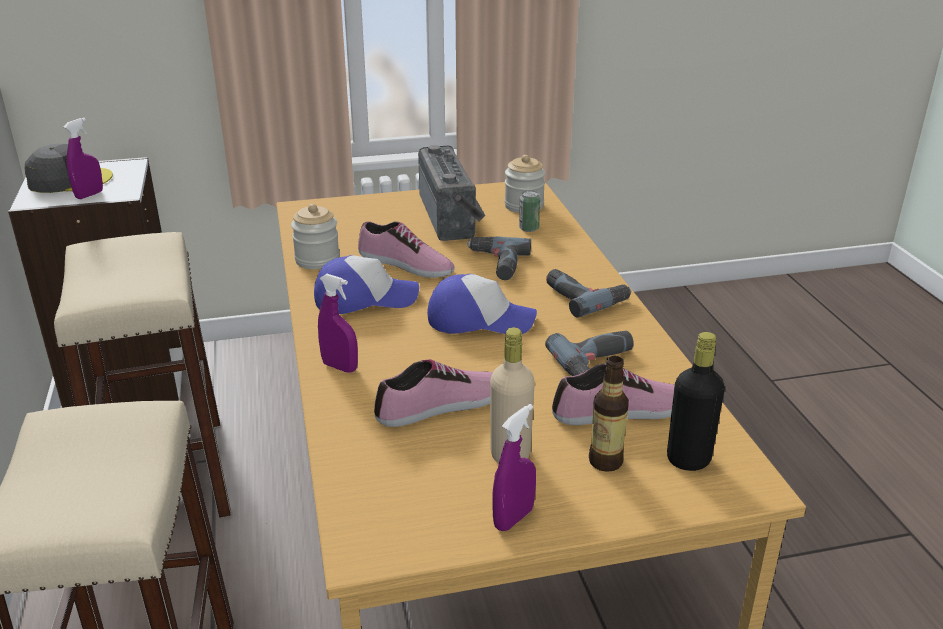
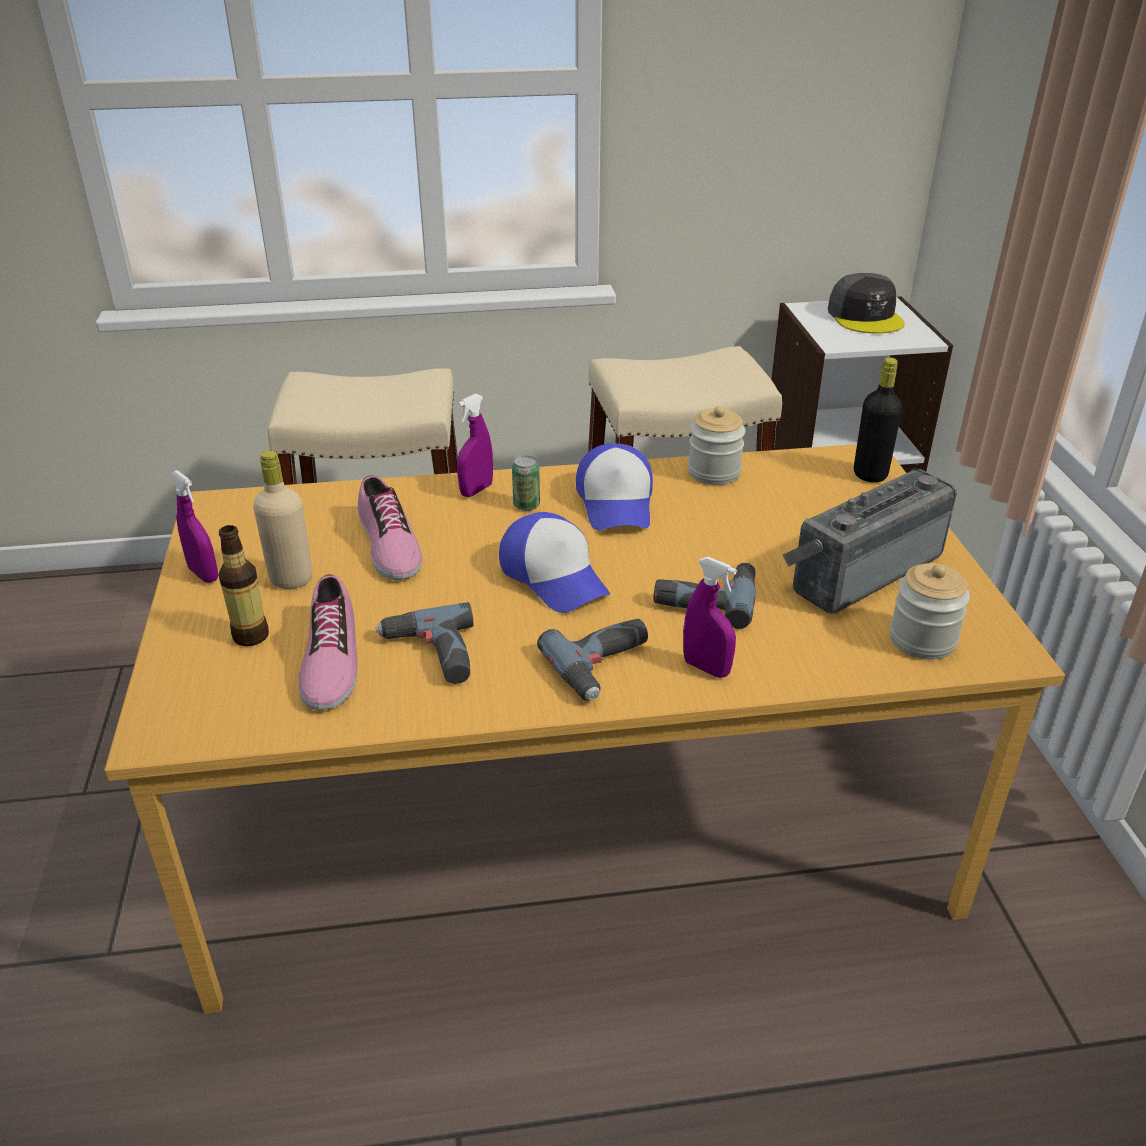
camera: 95 degrees right, 5 degrees up
purple spray bottle [63,118,103,199] -> purple spray bottle moved to [683,557,737,678]
shoe [358,221,455,278] -> none
radio [418,145,485,241] -> radio turned 150 degrees clockwise [783,469,957,614]
cap [427,274,537,334] -> cap turned 45 degrees counterclockwise [499,512,610,613]
can [519,190,540,232] -> can moved to [512,456,540,511]
black bottle [667,332,725,471] -> black bottle moved to [854,357,902,483]

